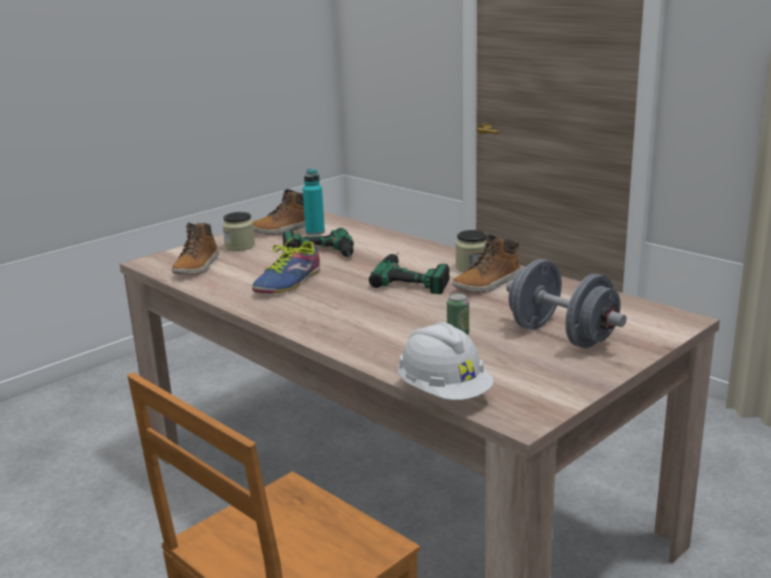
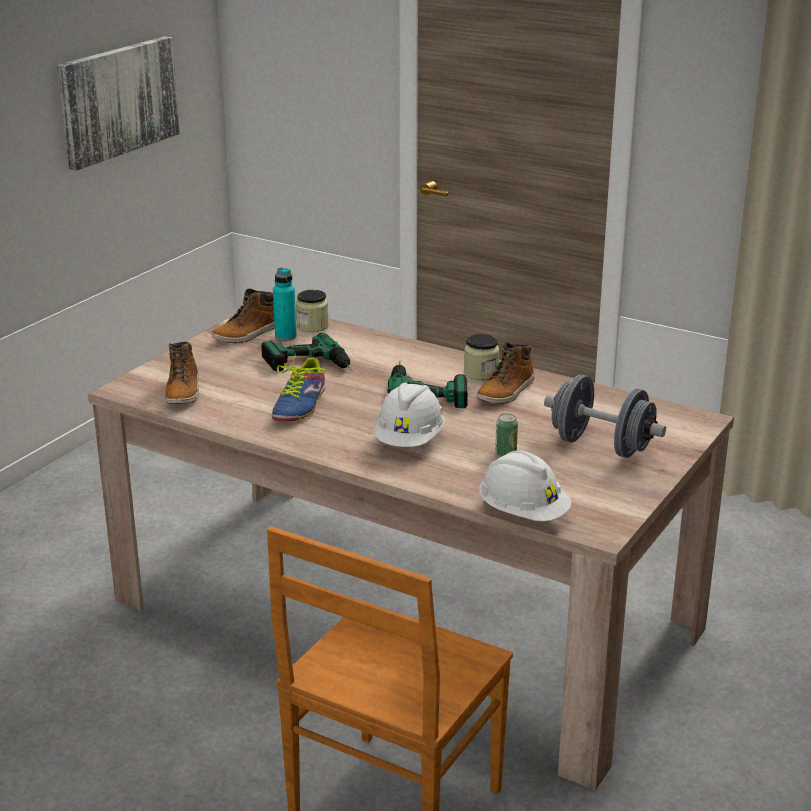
camera: 15 degrees left, 5 degrees up
jar [222,212,255,251] -> jar moved to [296,290,329,332]
none -> picture [57,36,180,171]
none -> white hard hat [375,383,445,447]

